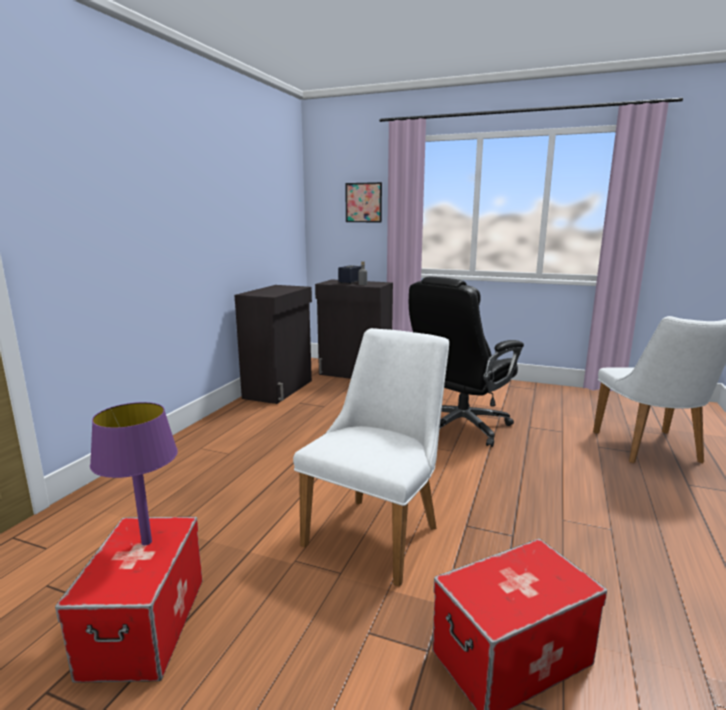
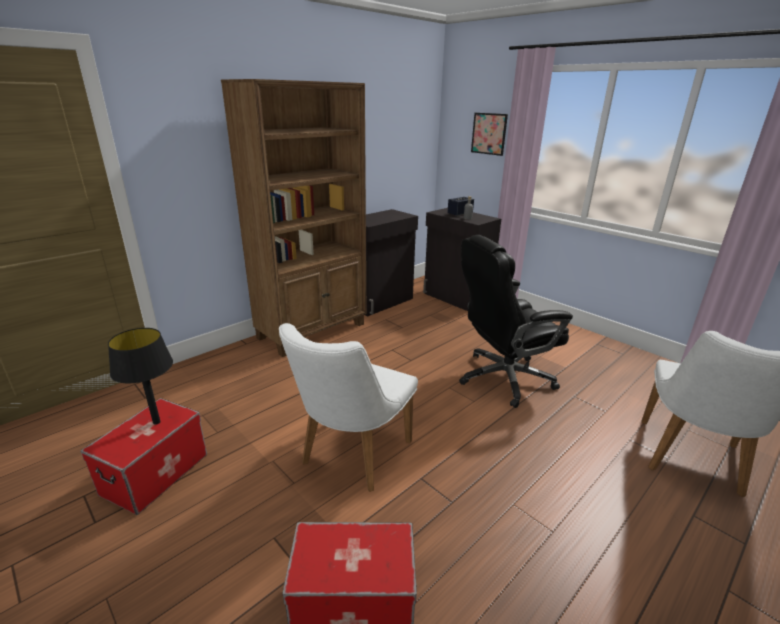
camera: 25 degrees right, 10 degrees up
purple table lamp [90,402,178,545] -> black table lamp [108,328,173,425]
white chair [293,328,449,587] -> white chair turned 150 degrees clockwise [279,323,418,492]
none -> brown bookcase [221,79,366,357]

